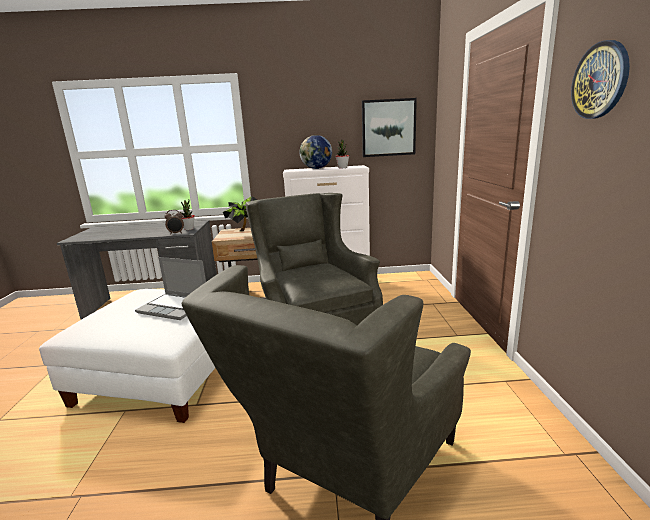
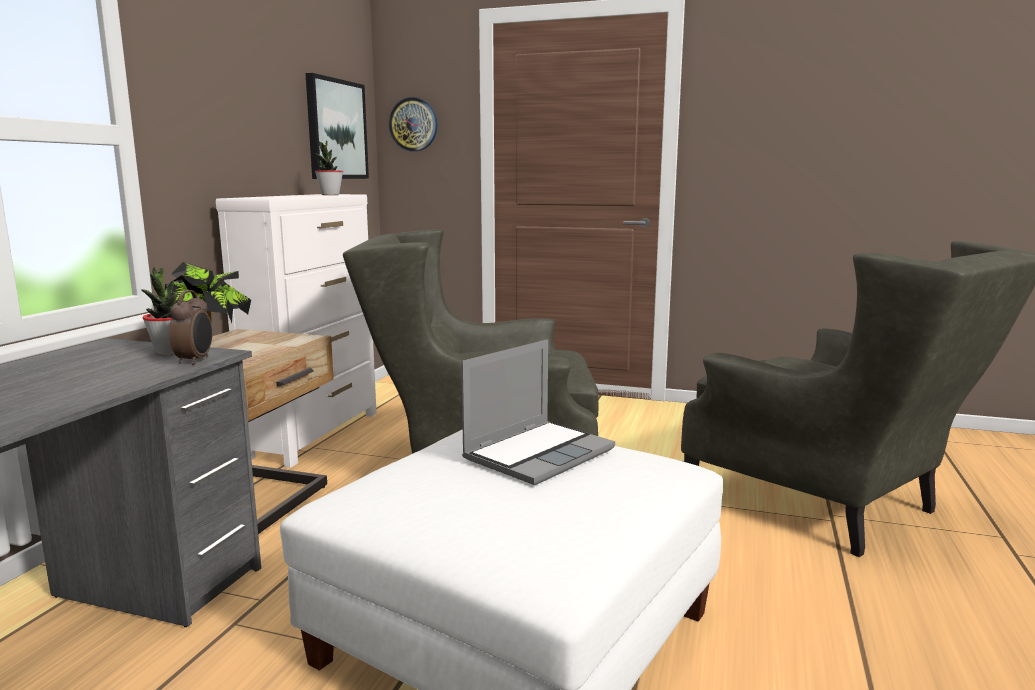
camera: 70 degrees left, 5 degrees down
globe [300,135,332,169] -> none
wall clock [571,40,630,119] -> wall clock moved to [389,97,438,151]

